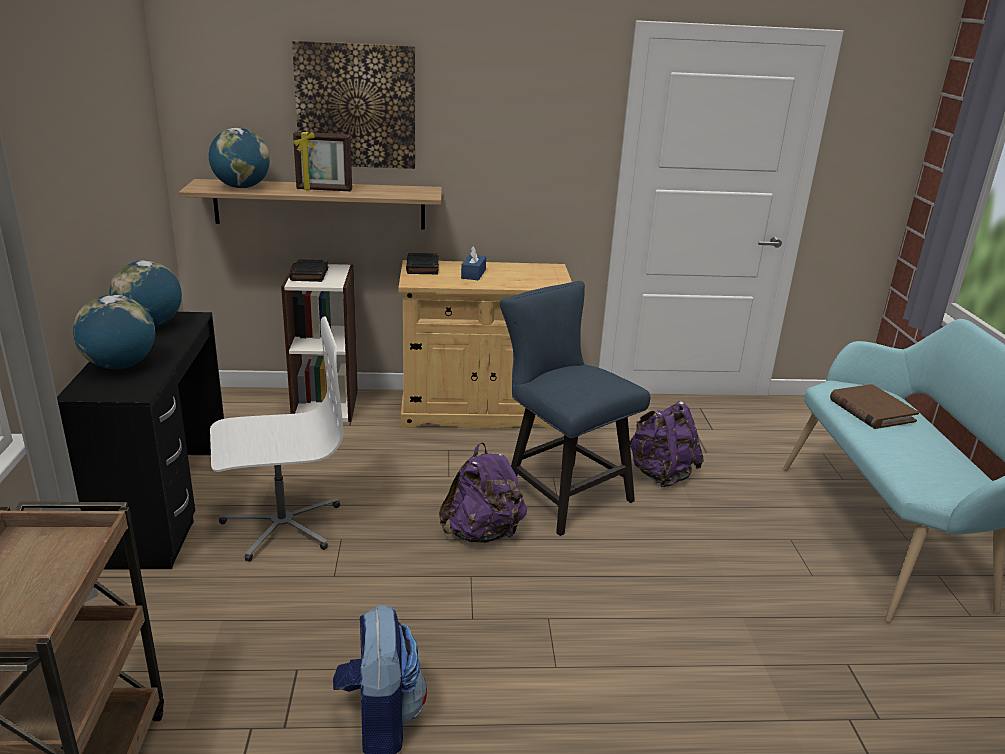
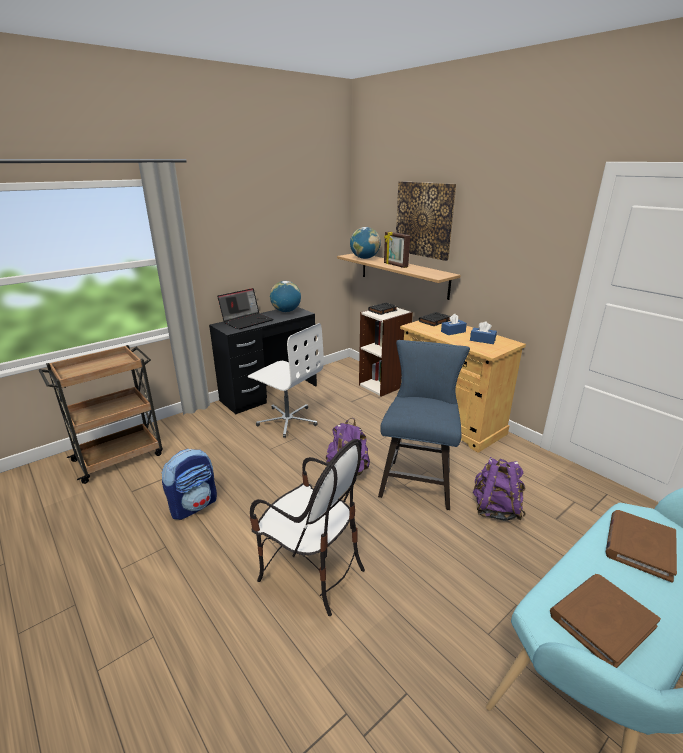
camera: 55 degrees right, 0 degrees up
globe [73,295,155,369] -> laptop [217,288,273,330]
none -> chair [250,439,365,616]
none -> blue tissue box [470,321,497,344]
none -> brown book [550,574,661,668]

